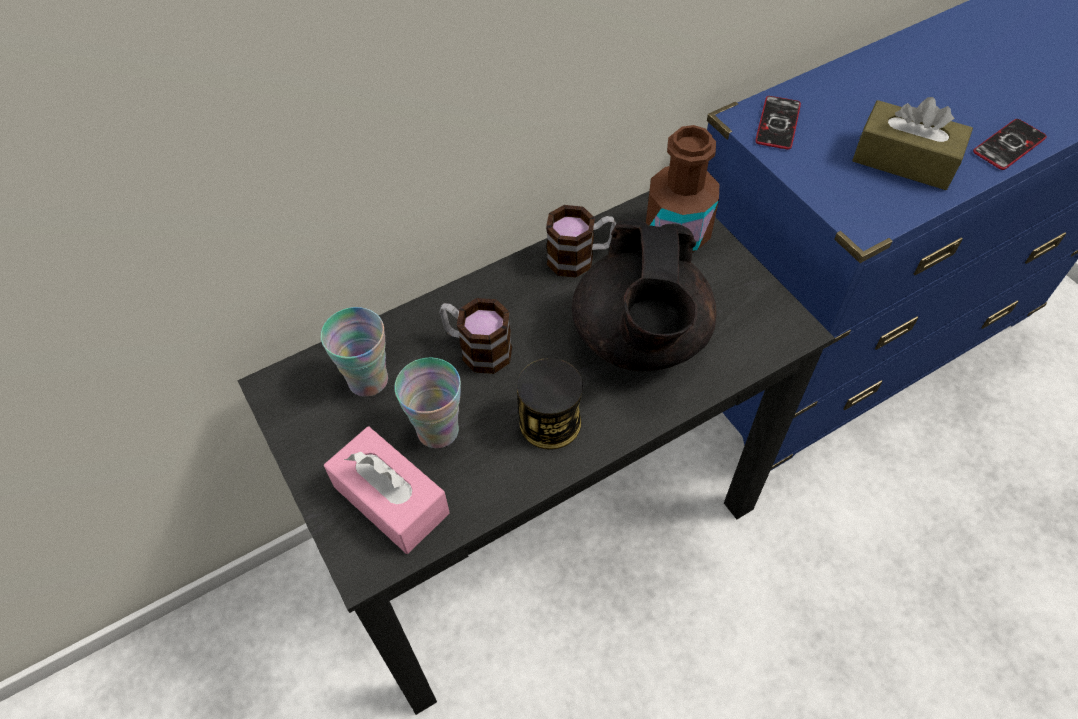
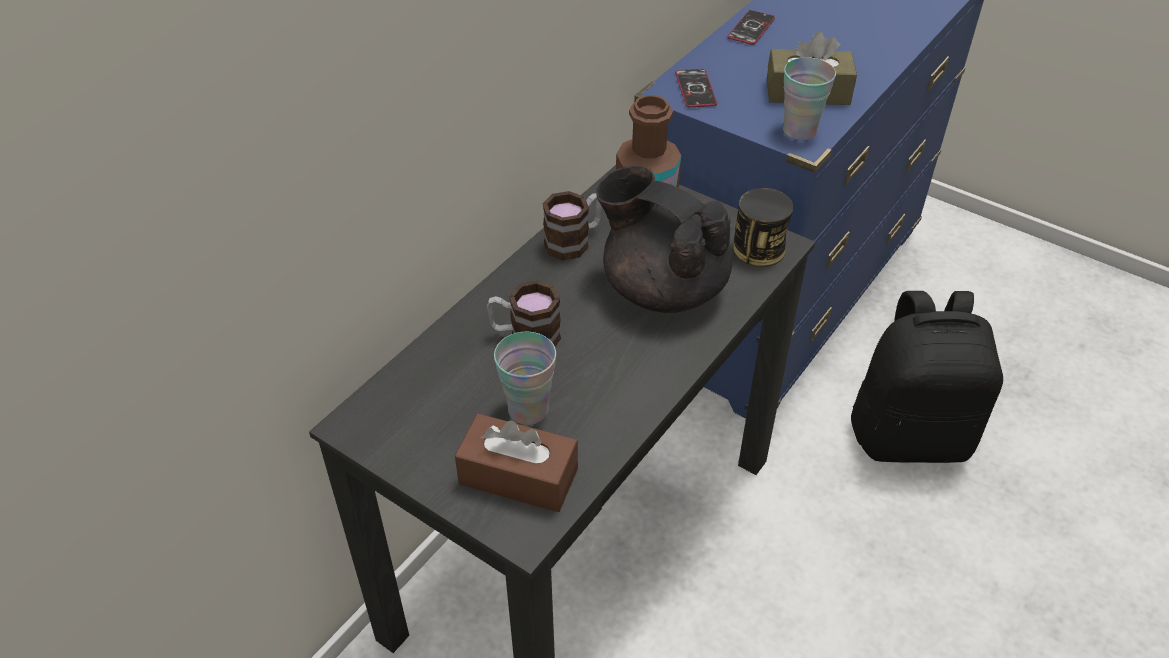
camera: 25 degrees left, 10 degrees down
cup [321,307,388,397] -> cup moved to [783,57,836,140]
pink tissue box [324,426,450,554] -> brown tissue box [455,414,578,512]
can [517,358,583,450] -> can moved to [733,188,793,267]
black teapot [572,218,717,371] -> black teapot turned 150 degrees clockwise [596,166,733,313]
phone [973,119,1047,170] -> phone moved to [727,10,775,45]
none -> black backpack [851,291,1003,463]

